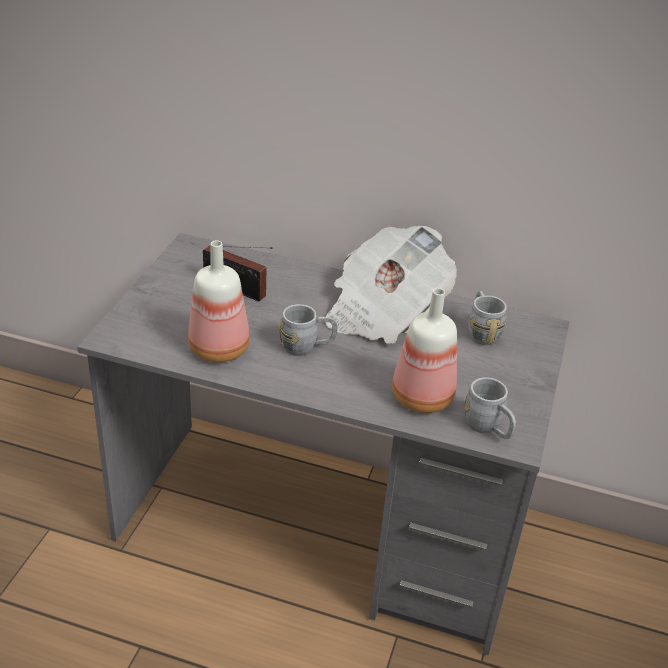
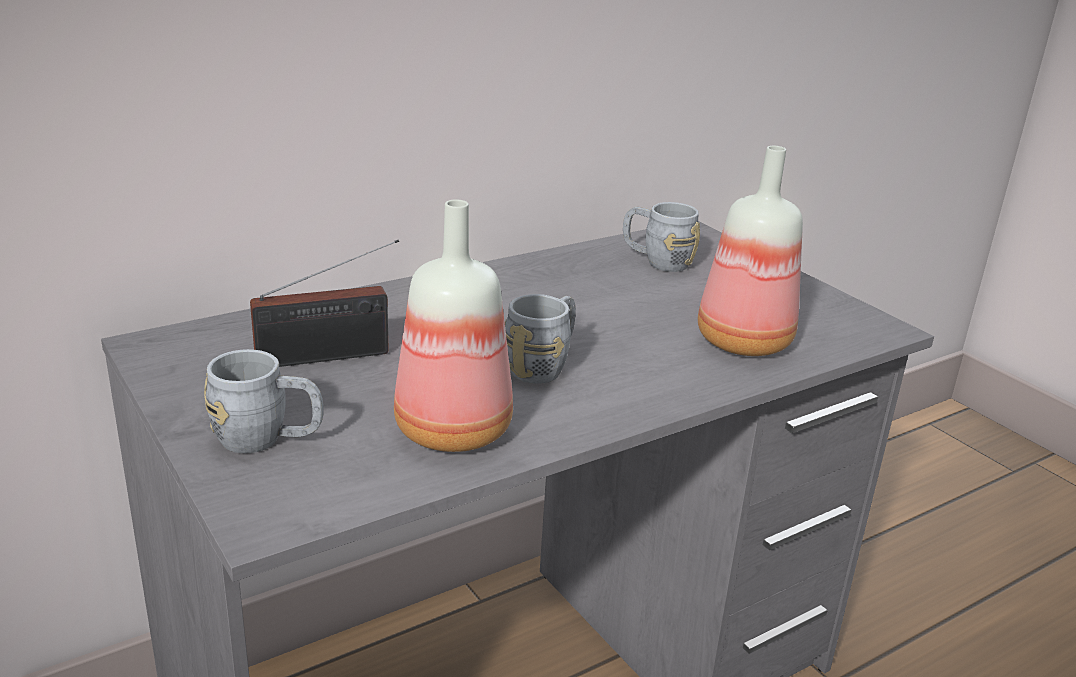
camera: 50 degrees left, 10 degrees down
newspaper [325,226,457,344] -> none
grey mug [465,377,516,439] -> grey mug moved to [204,349,324,454]

